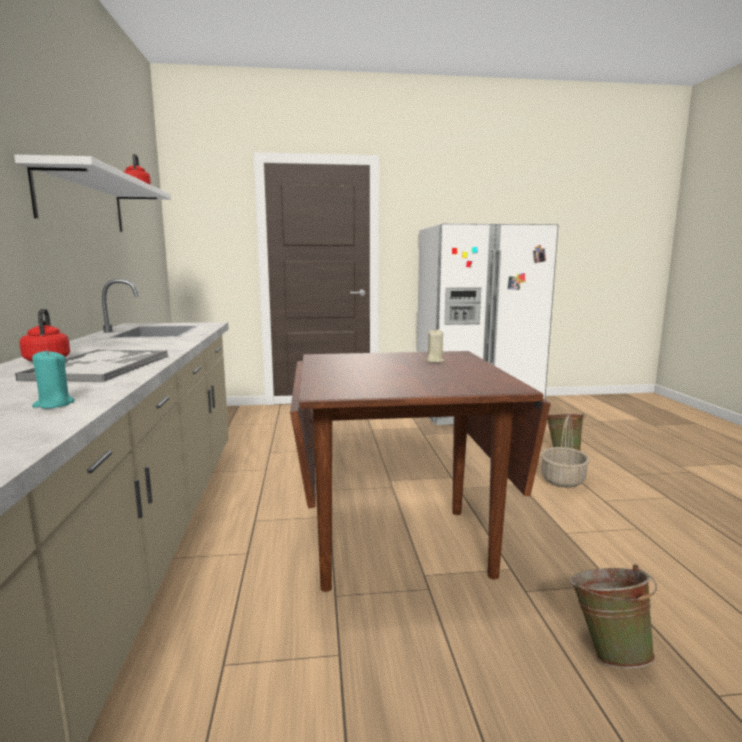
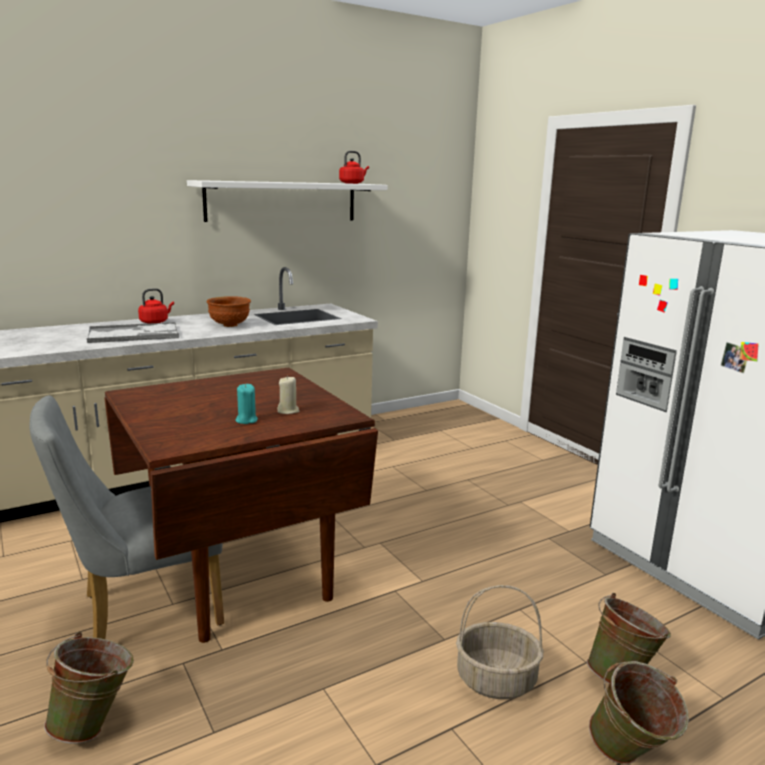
camera: 65 degrees right, 5 degrees up
turquoise candle [32,349,75,409] -> turquoise candle moved to [235,384,258,424]
none -> grey chair [29,395,224,639]
none -> brown bowl [207,296,251,327]
none -> green bucket [589,661,689,764]

